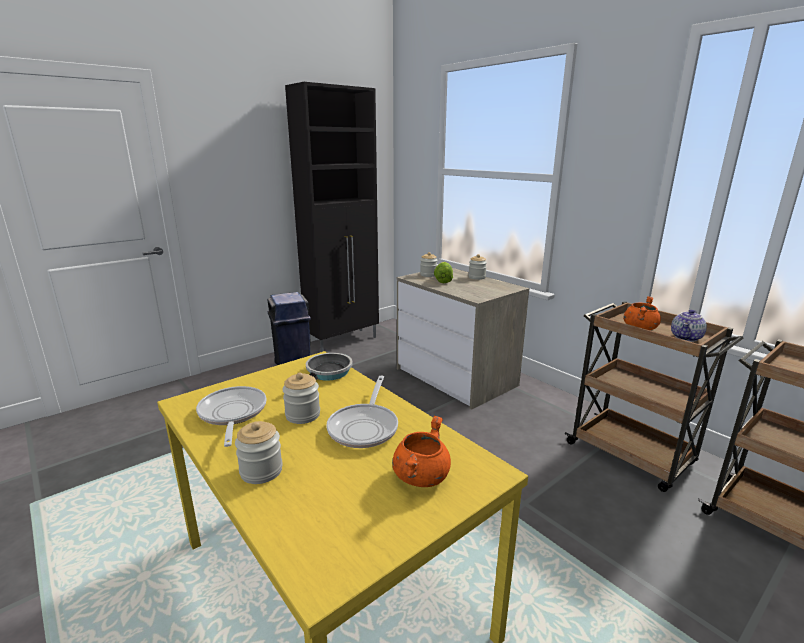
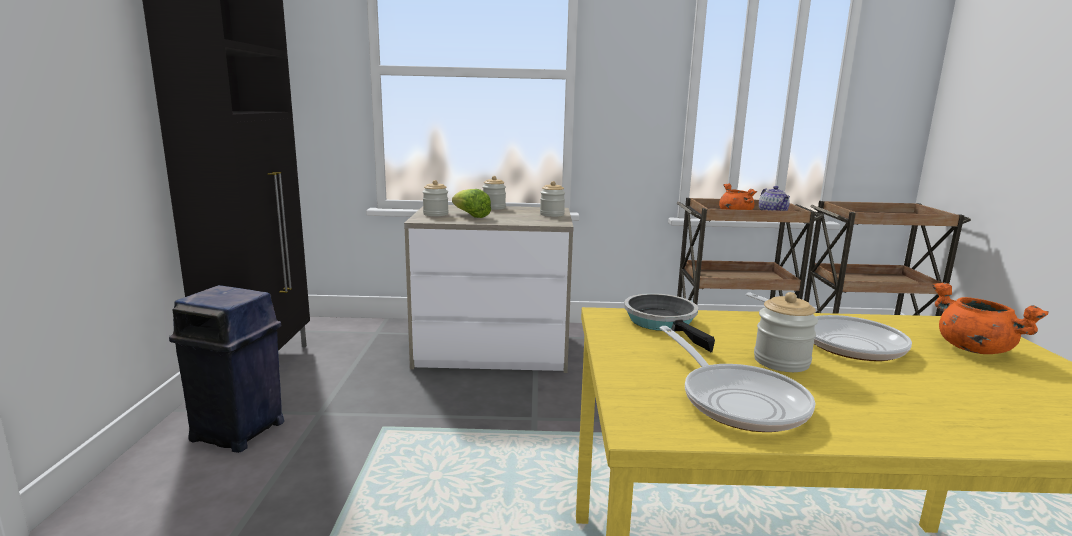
camera: 50 degrees left, 5 degrees down
frying pan [196,386,267,447] -> frying pan turned 135 degrees counterclockwise [660,326,815,432]
jar [235,421,283,484] -> jar moved to [540,181,565,217]

